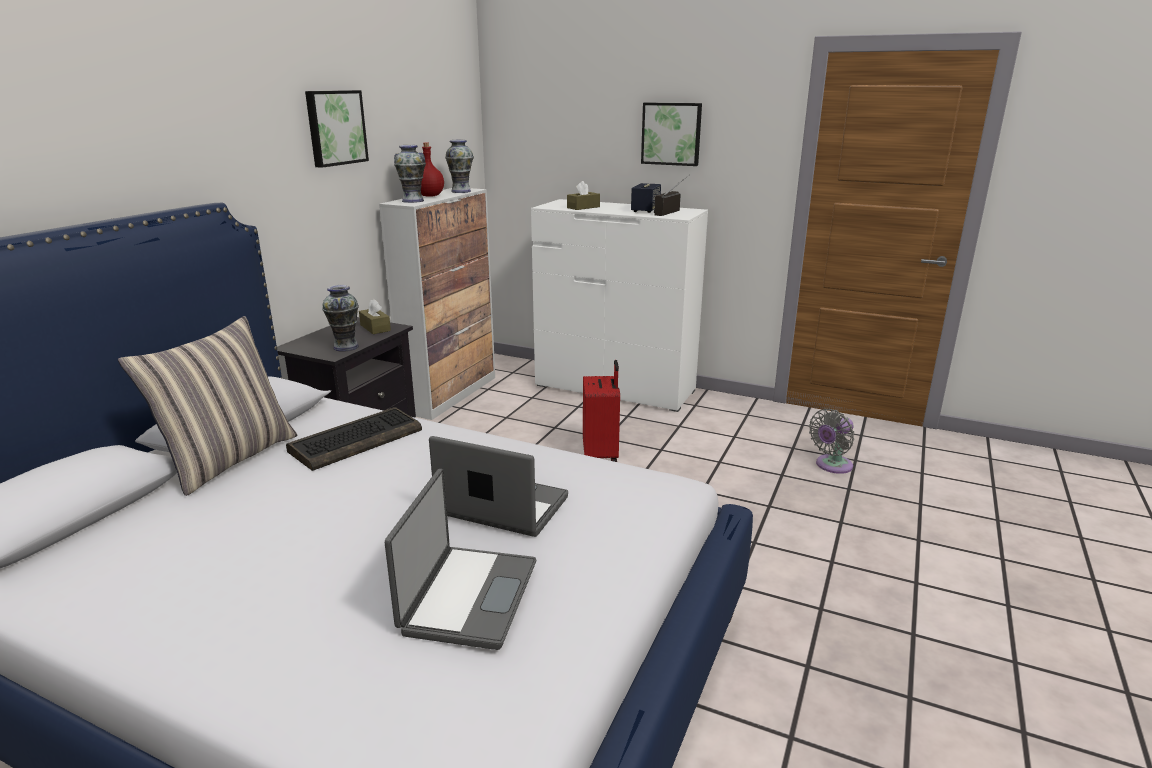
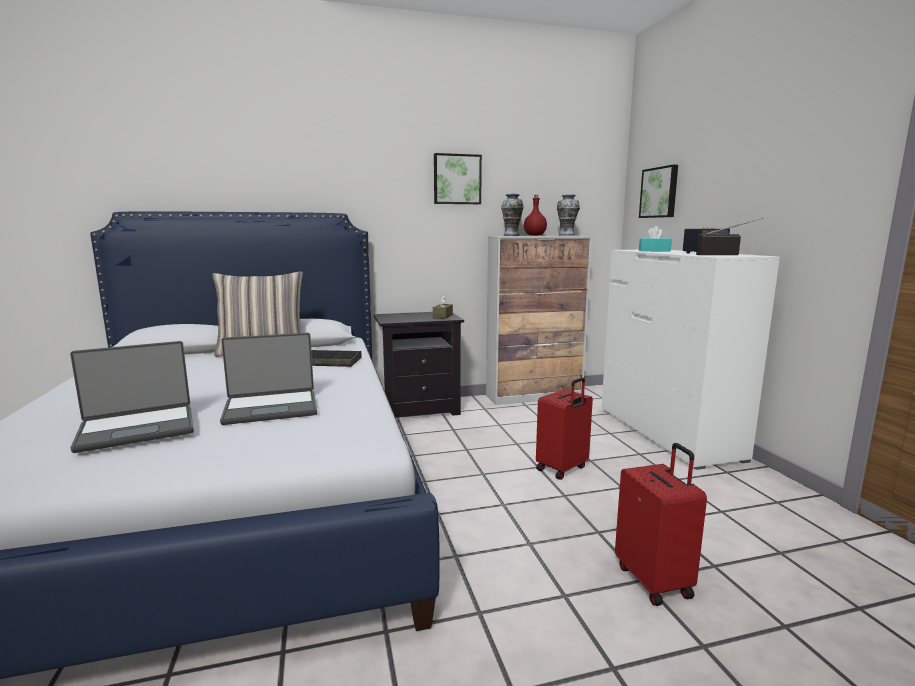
camera: 50 degrees right, 10 degrees down
vase [322,285,359,352] -> none
laptop [429,436,568,537] -> laptop turned 90 degrees clockwise [220,333,317,425]
brown tissue box [567,181,600,210] -> turquoise tissue box [639,226,672,252]
picture [641,103,702,166] -> picture moved to [639,165,678,218]
grey fan [809,409,854,474] -> none
none -> red suitcase [615,443,707,606]

